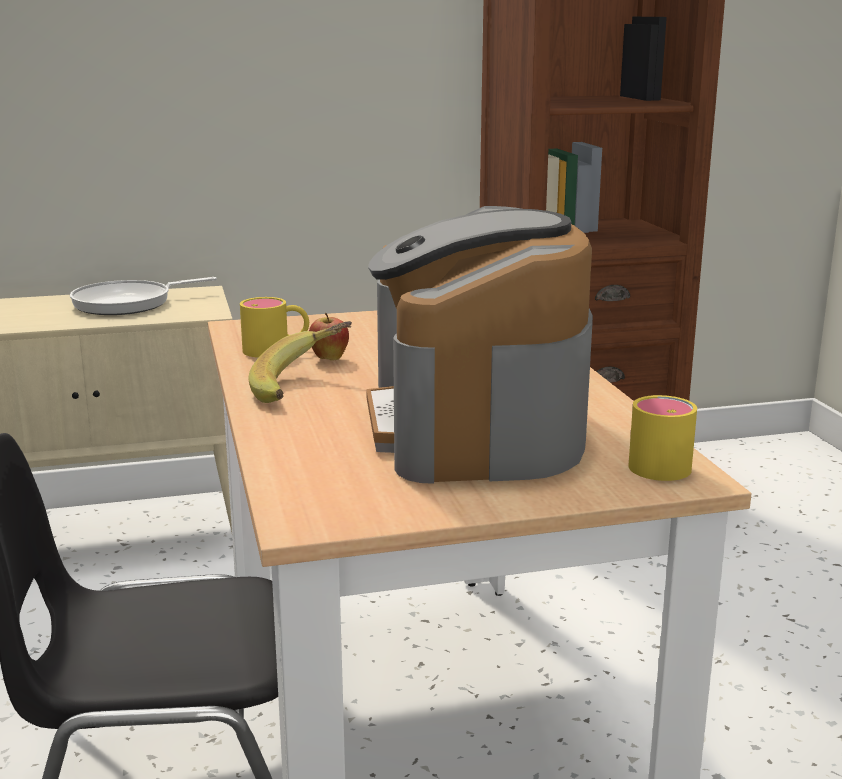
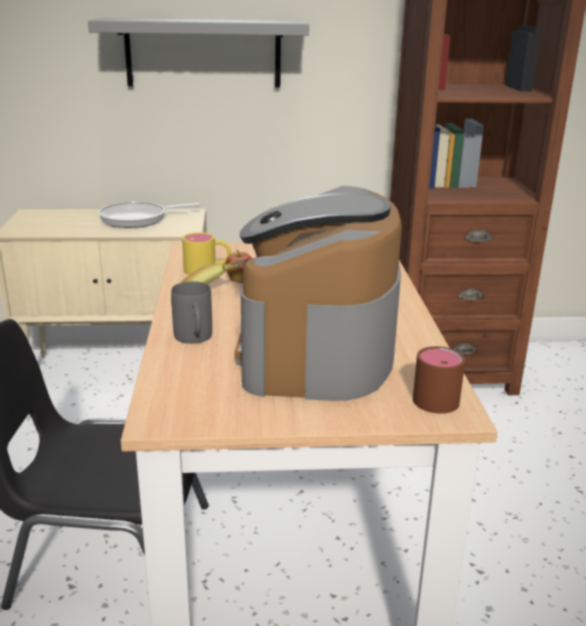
camera: 10 degrees right, 5 degrees up
yellow mug [628,395,697,481] -> brown mug [413,346,465,414]
none -> grey shelf [88,18,309,88]
none -> grey mug [171,281,212,344]

